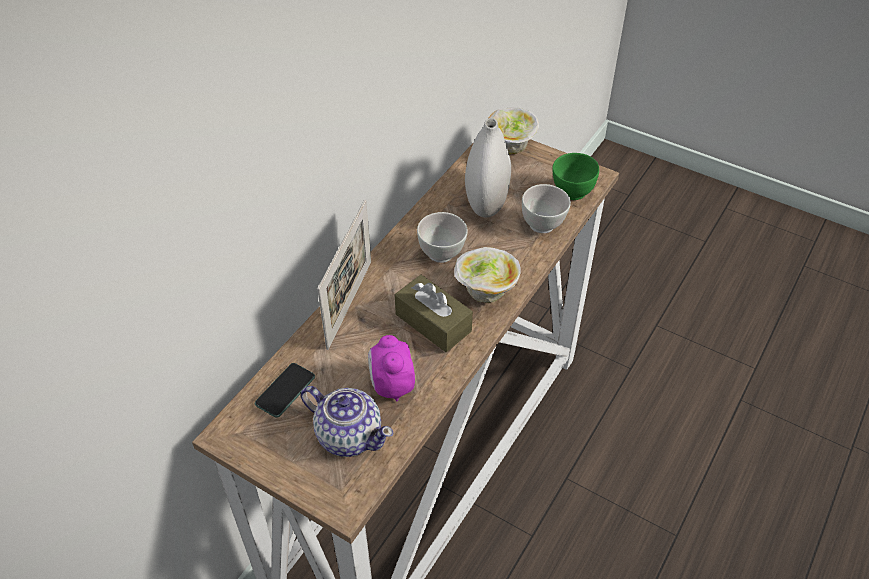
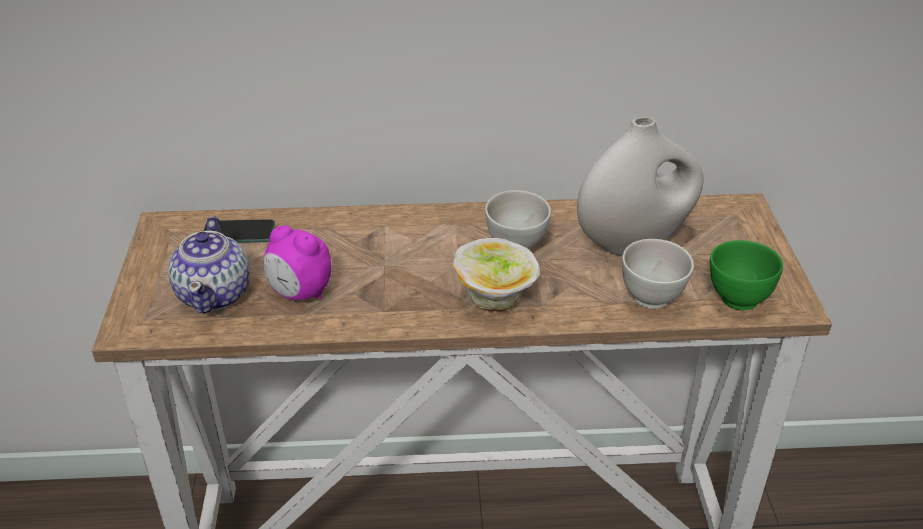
camera: 55 degrees right, 10 degrees down
picture frame [317,200,371,350] -> none
alarm clock [368,335,415,401] -> alarm clock turned 105 degrees counterclockwise [263,225,332,300]
brown tissue box [395,275,473,352] -> none
bowl [489,107,539,154] -> none

